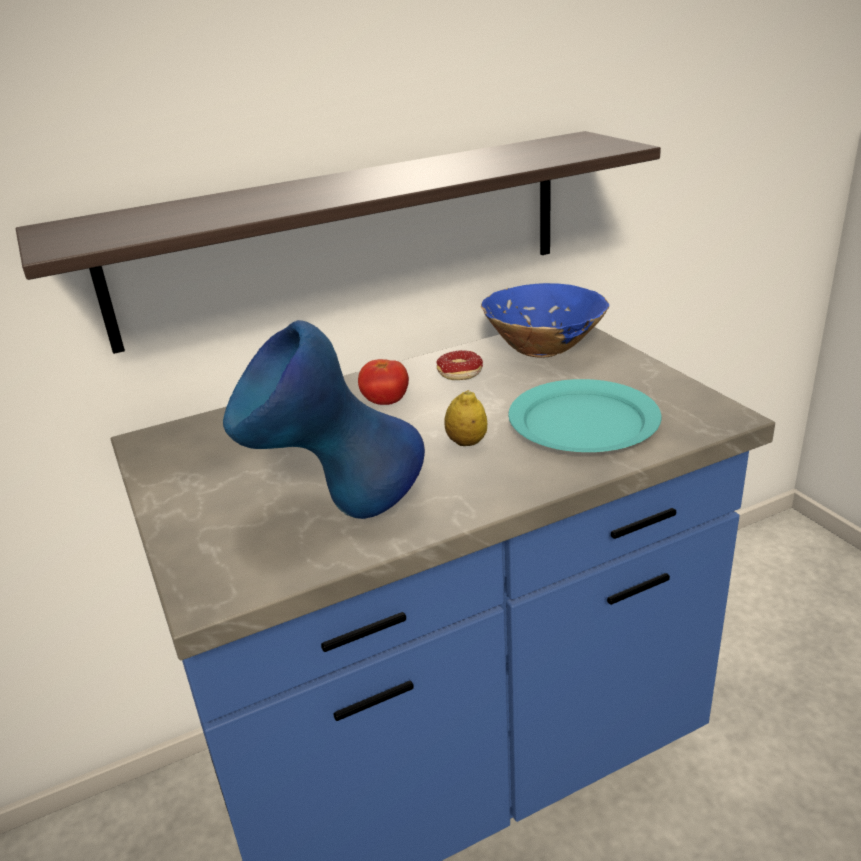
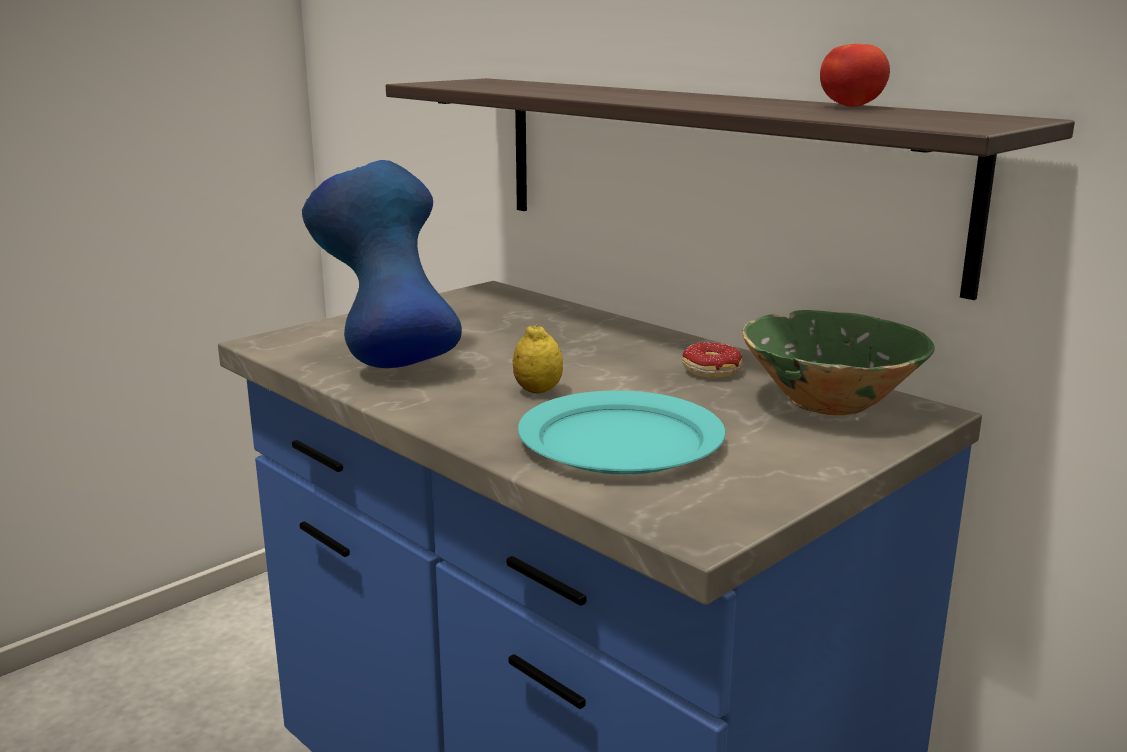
camera: 70 degrees right, 10 degrees down
tomato [358,359,409,405] -> tomato moved to [820,44,890,107]
blue bowl [481,283,609,358] -> green bowl [742,310,935,415]

